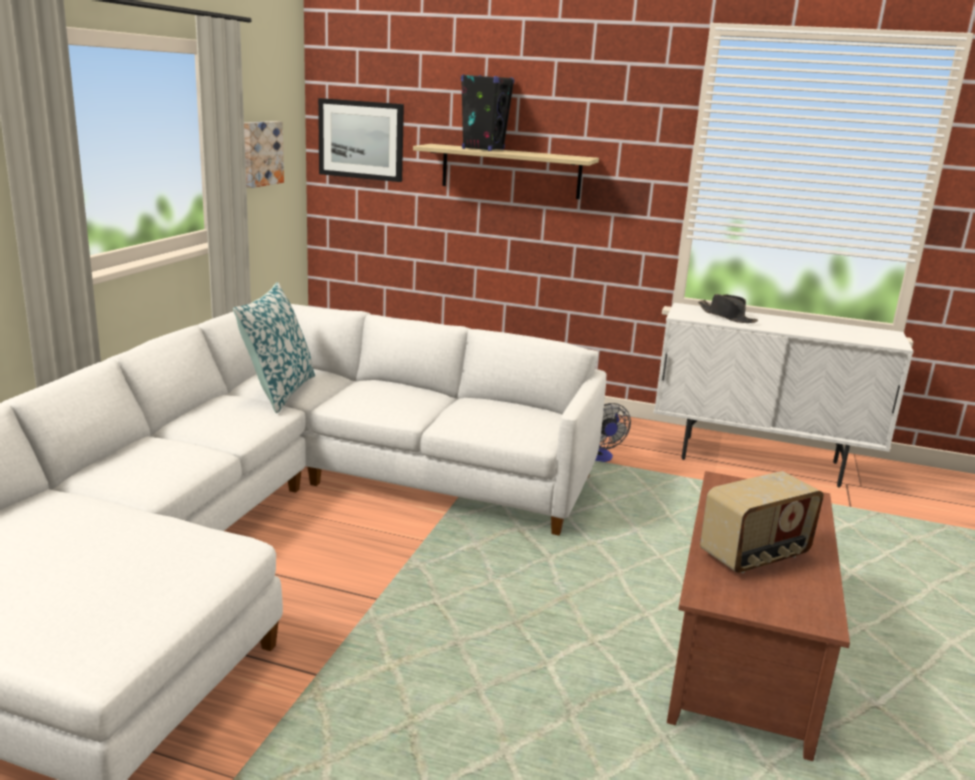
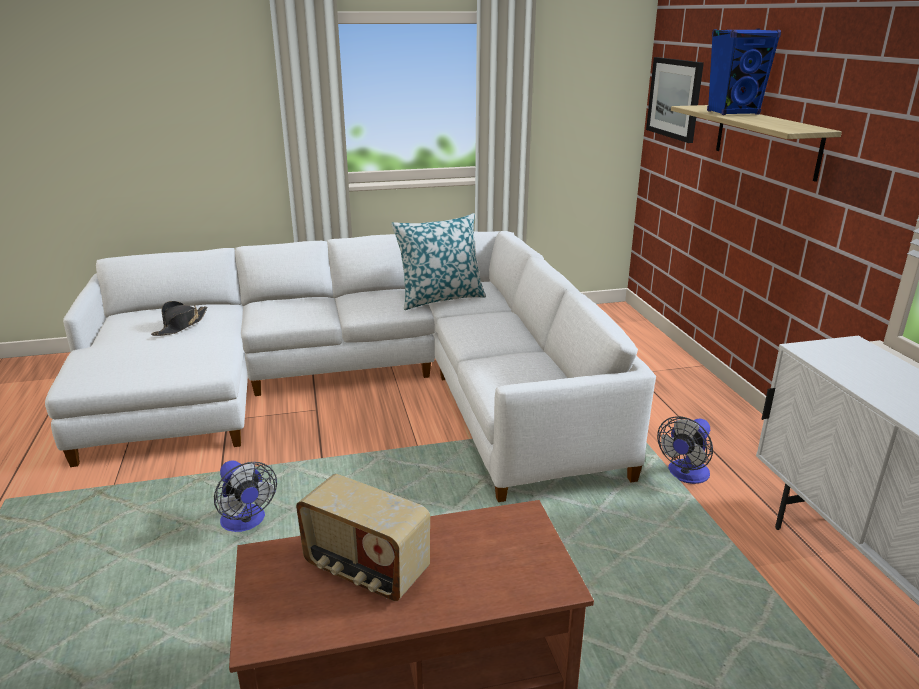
camera: 60 degrees right, 5 degrees up
picture [244,121,284,188] -> none
black speaker [461,74,514,151] -> blue speaker [707,29,781,115]
black hat [698,294,758,323] -> black hat moved to [151,301,207,336]
none -> fan [214,460,277,532]

